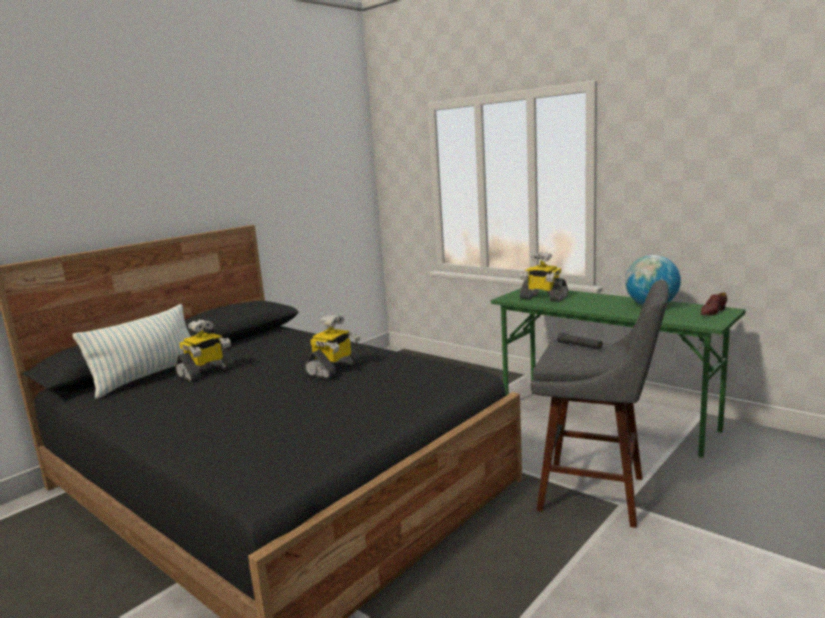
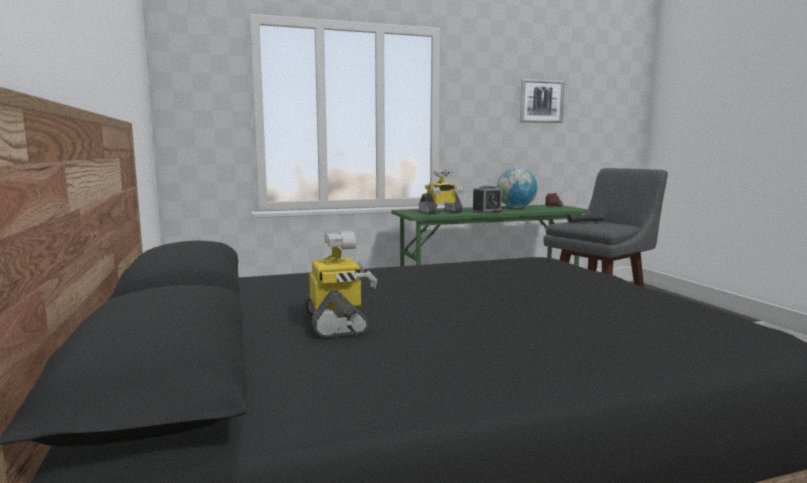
camera: 60 degrees left, 5 degrees down
pillow [73,304,191,399] -> none
toy robot [305,315,360,379] -> none
none -> alarm clock [472,186,503,214]
none -> picture [520,79,565,123]

